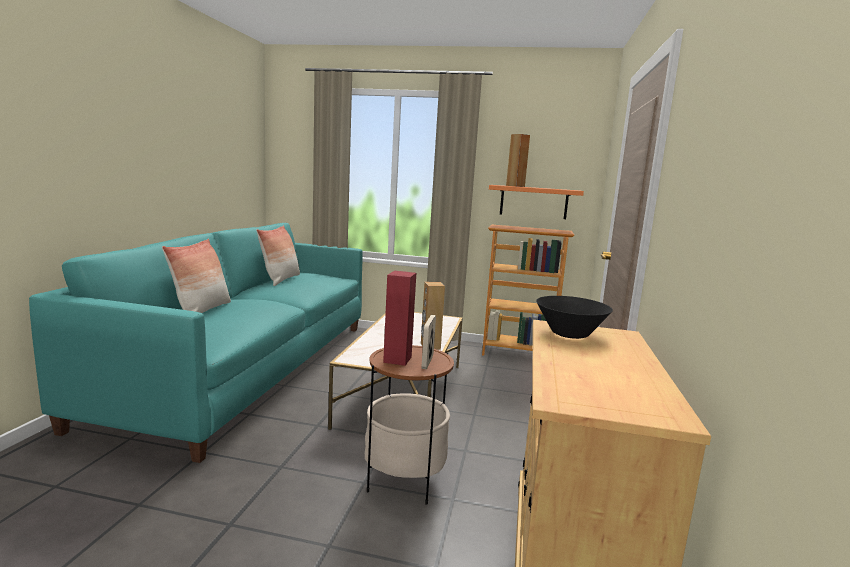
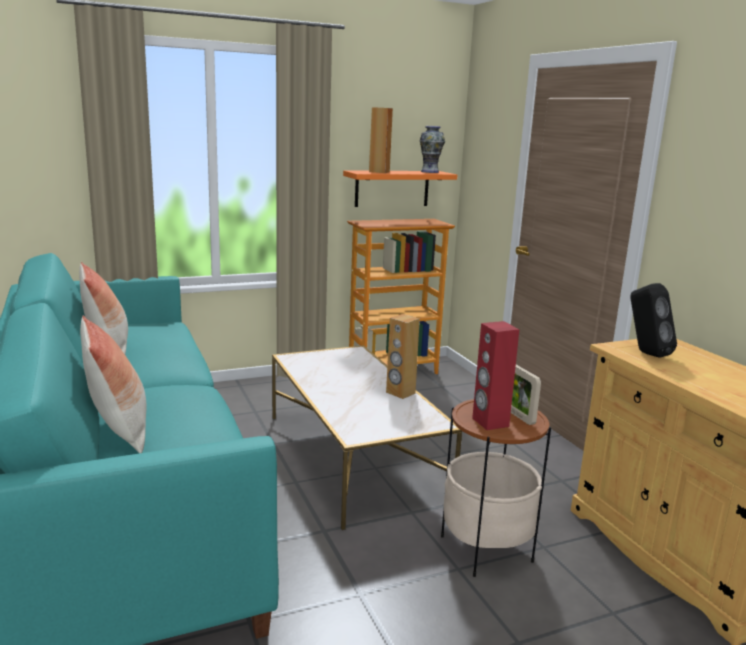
camera: 35 degrees left, 5 degrees up
black bowl [536,296,613,339] -> black speaker [630,283,677,358]
none -> vase [419,126,445,173]

